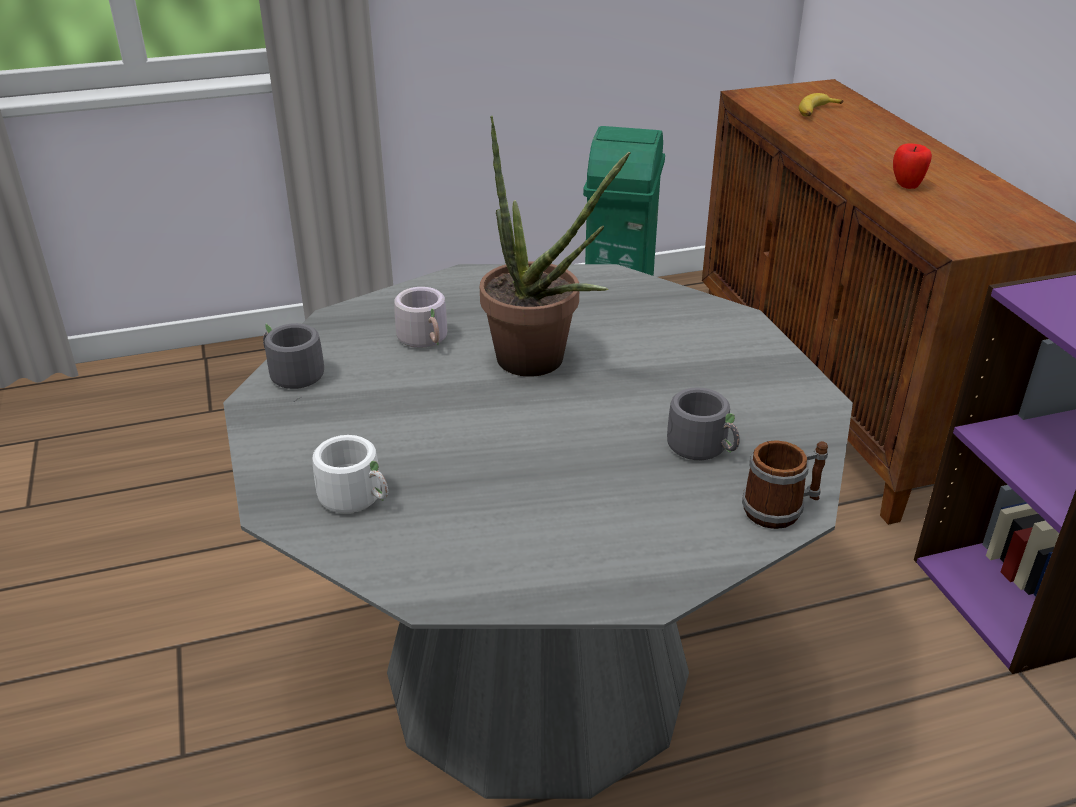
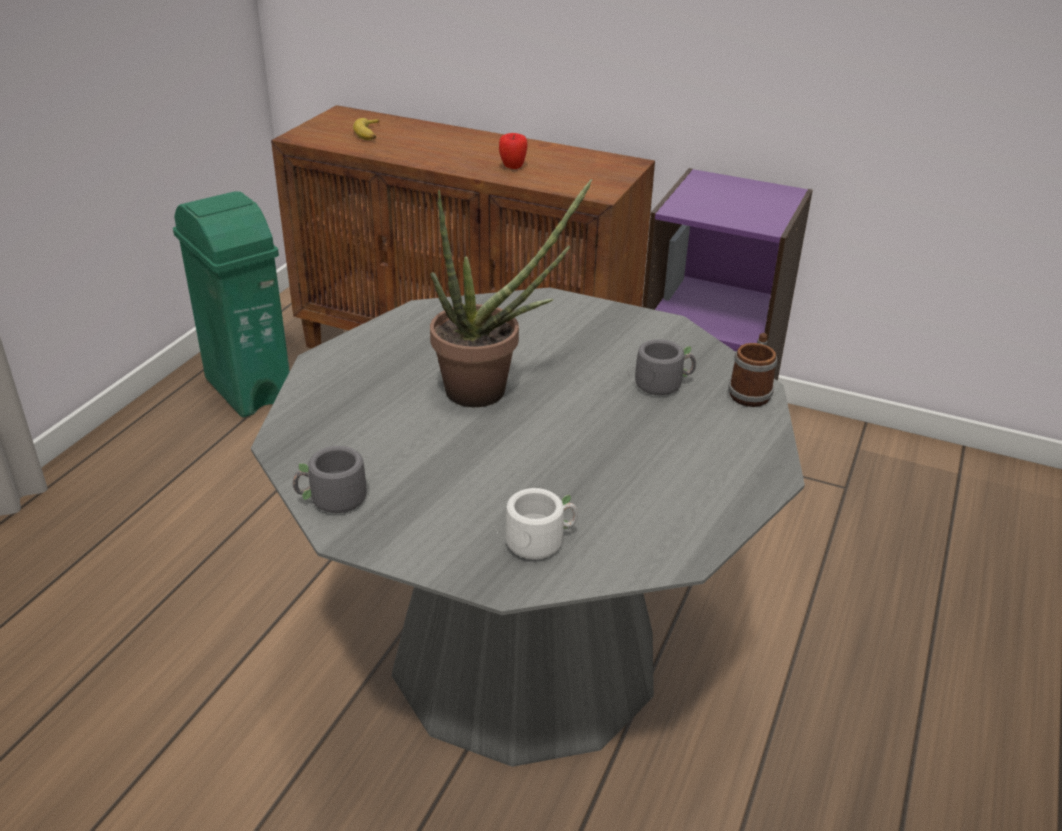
camera: 50 degrees left, 0 degrees up
grey mug [394,287,447,348] -> none

